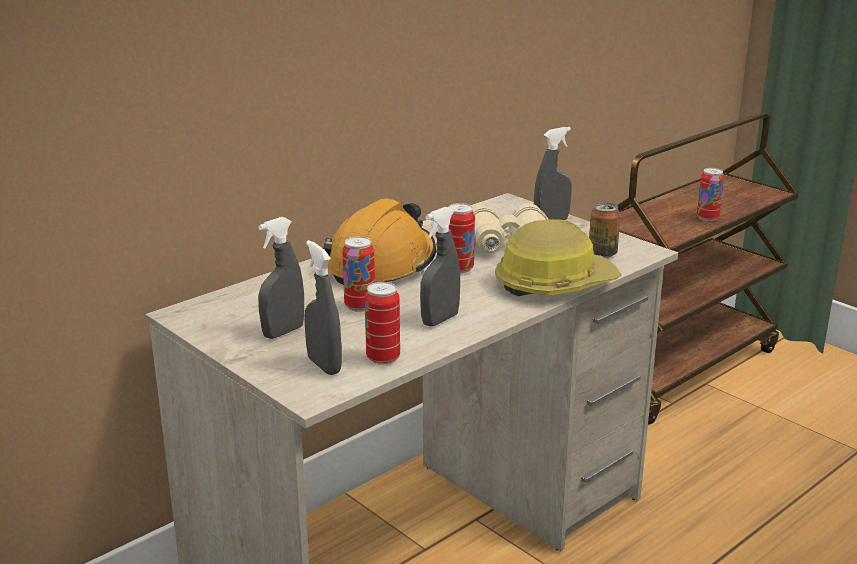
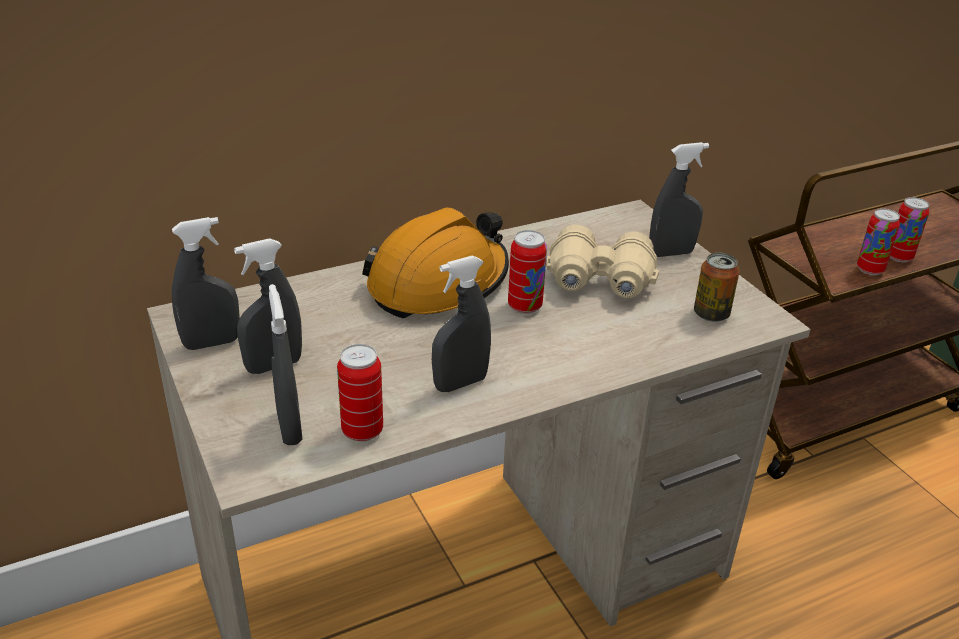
camera: 15 degrees right, 10 degrees up
can [342,236,375,312] -> can moved to [857,208,900,275]
hard hat [495,219,622,296] -> none
none -> grey spray bottle [172,217,240,350]

